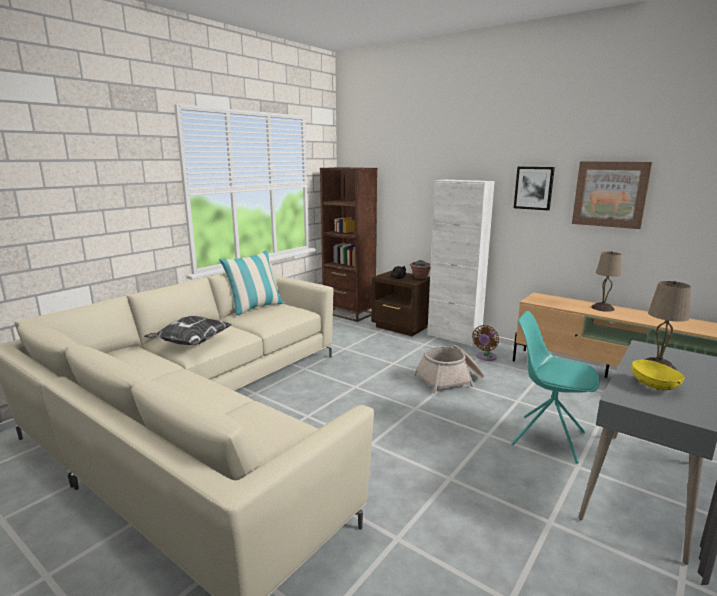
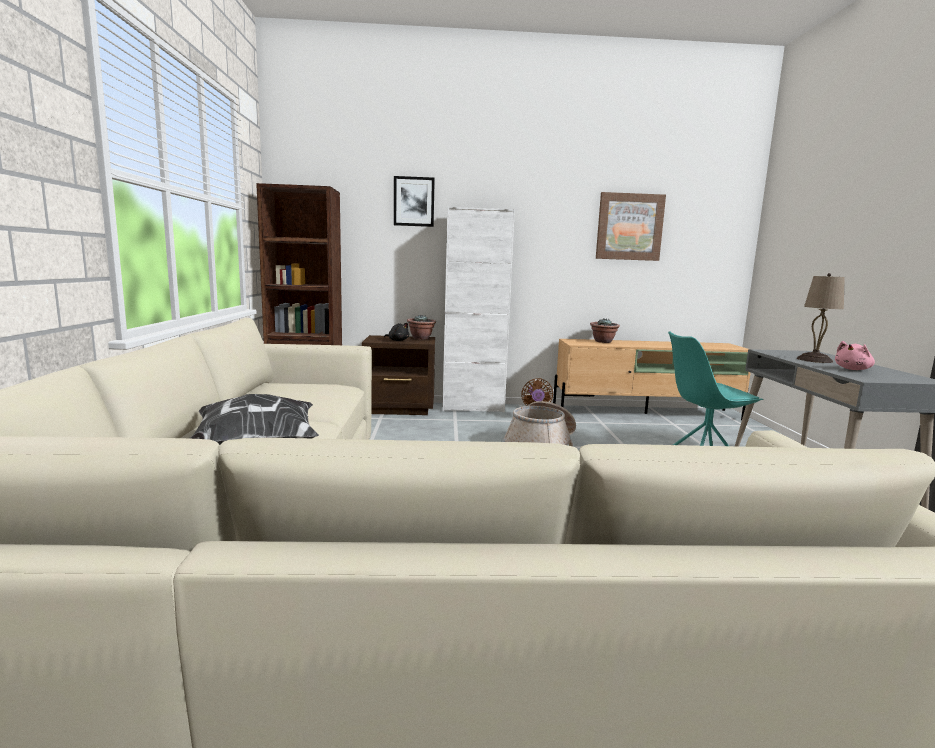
camera: 40 degrees left, 5 degrees down
pillow [219,250,284,316] -> none
picture [514,167,555,211] -> picture moved to [394,176,435,227]
beige table lamp [591,251,621,312] -> none
yellow bowl [632,359,685,390] -> pink plush toy [835,341,875,370]
none -> potted plant [590,318,620,343]

